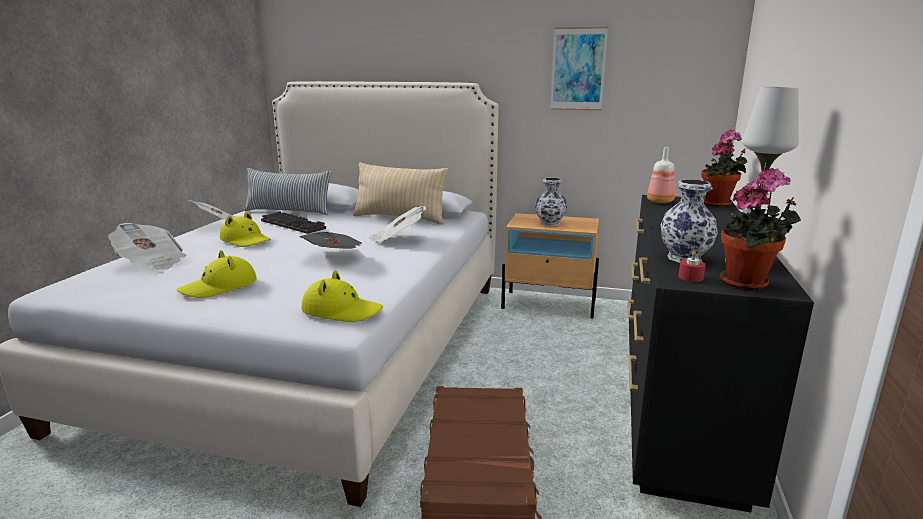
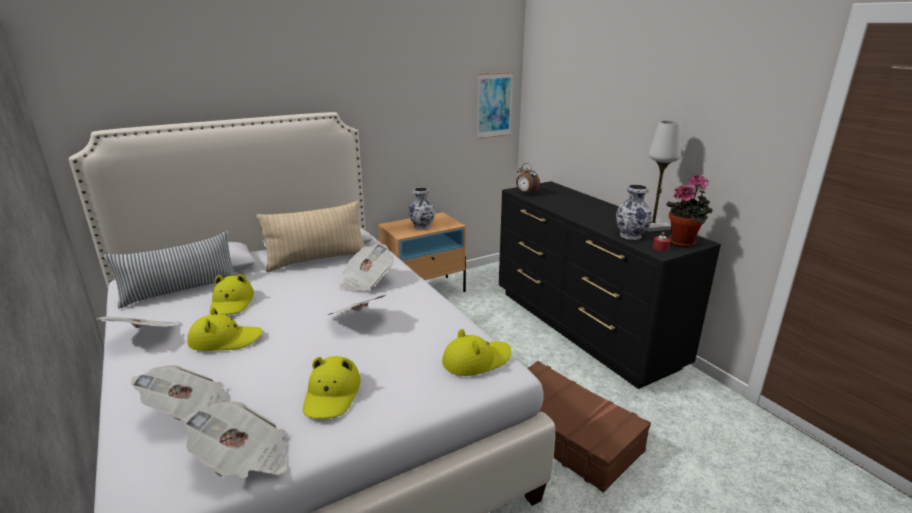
camera: 45 degrees left, 5 degrees up
keyboard [261,211,326,234] -> yellow hat [209,274,254,315]
picture [550,27,608,111] -> picture moved to [477,72,513,139]
bottle [647,147,675,203] -> alarm clock [516,163,540,195]
potted plant [701,129,747,207] -> none
none -> newspaper [184,402,286,478]

